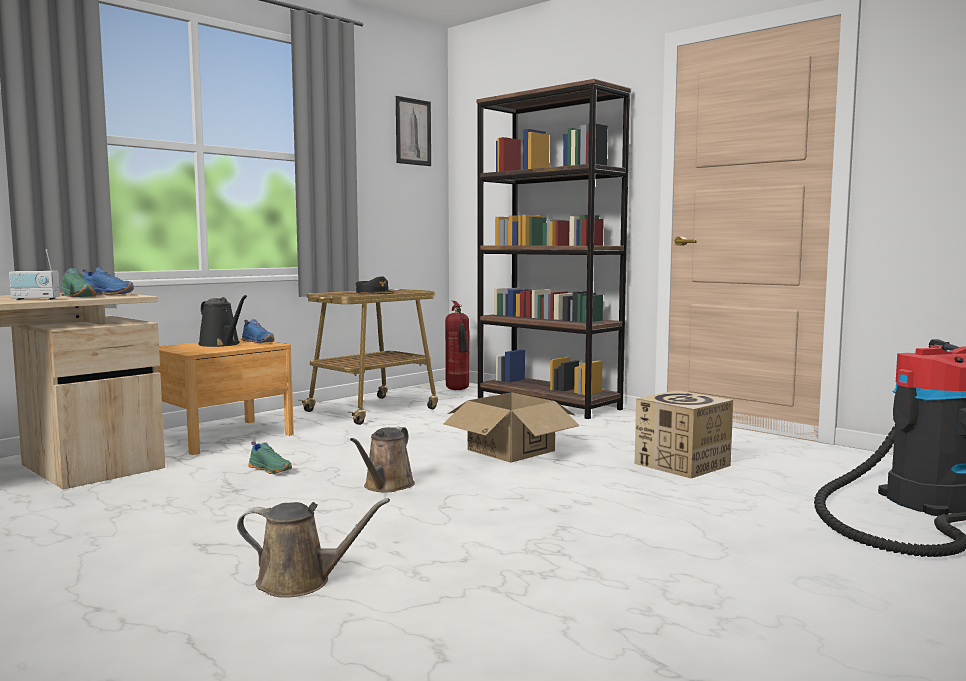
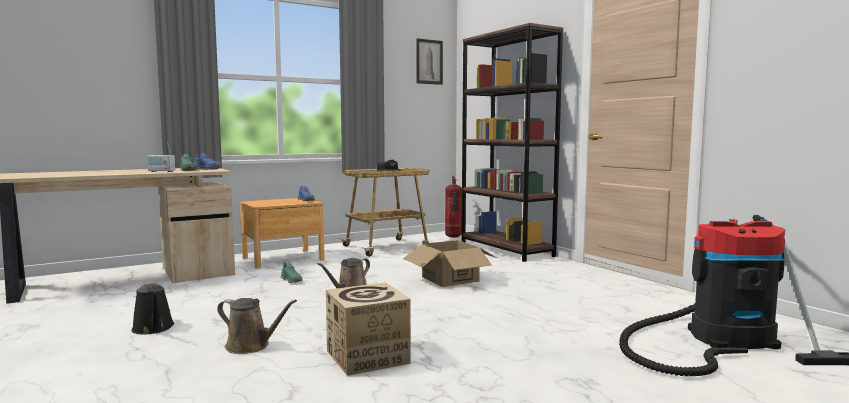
camera: 15 degrees right, 0 degrees up
black watering can [198,295,247,347] -> black watering can moved to [132,282,174,335]
cardboard box [635,390,733,478] -> cardboard box moved to [326,282,411,376]

